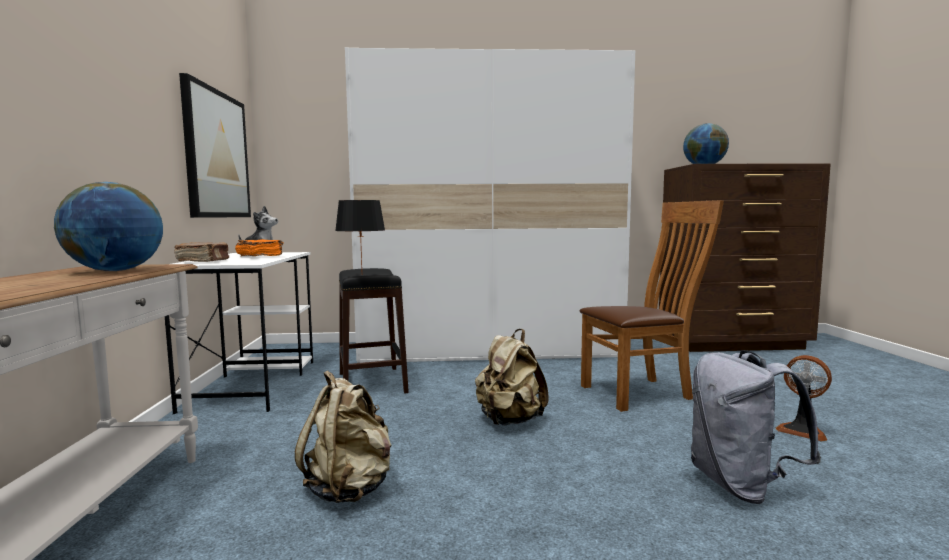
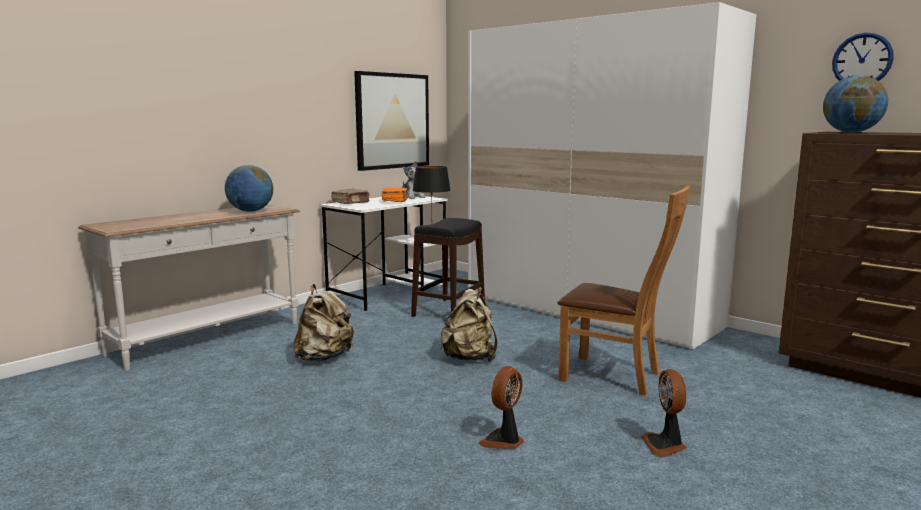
camera: 45 degrees right, 5 degrees up
grey backpack [691,350,821,504] -> fan [479,366,524,448]
none -> wall clock [832,33,894,81]

